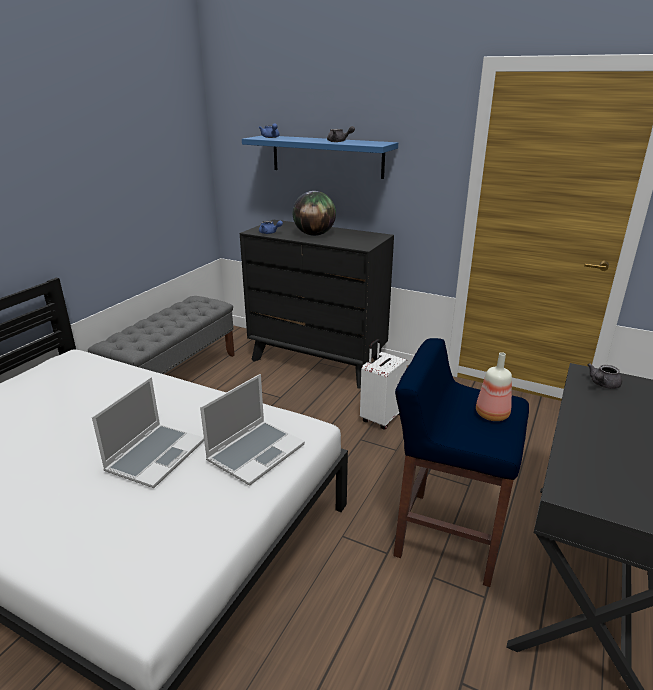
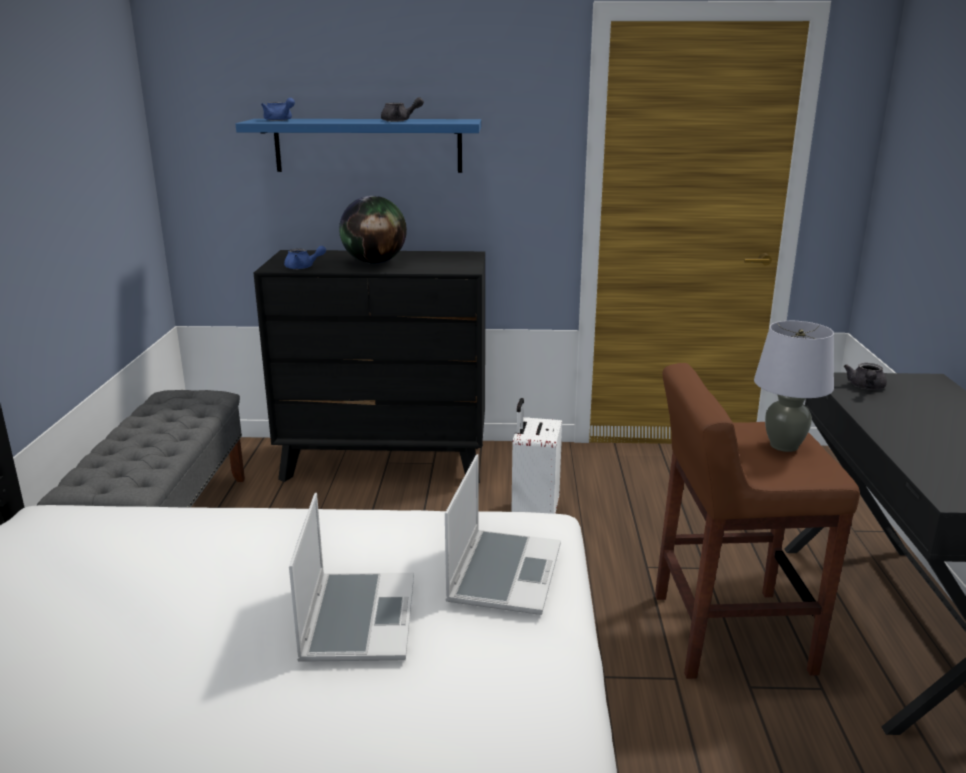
camera: 25 degrees left, 5 degrees down
blue stool [393,338,529,587] -> brown stool [655,363,860,679]
bottle [476,352,512,421] -> grey table lamp [754,321,834,452]

